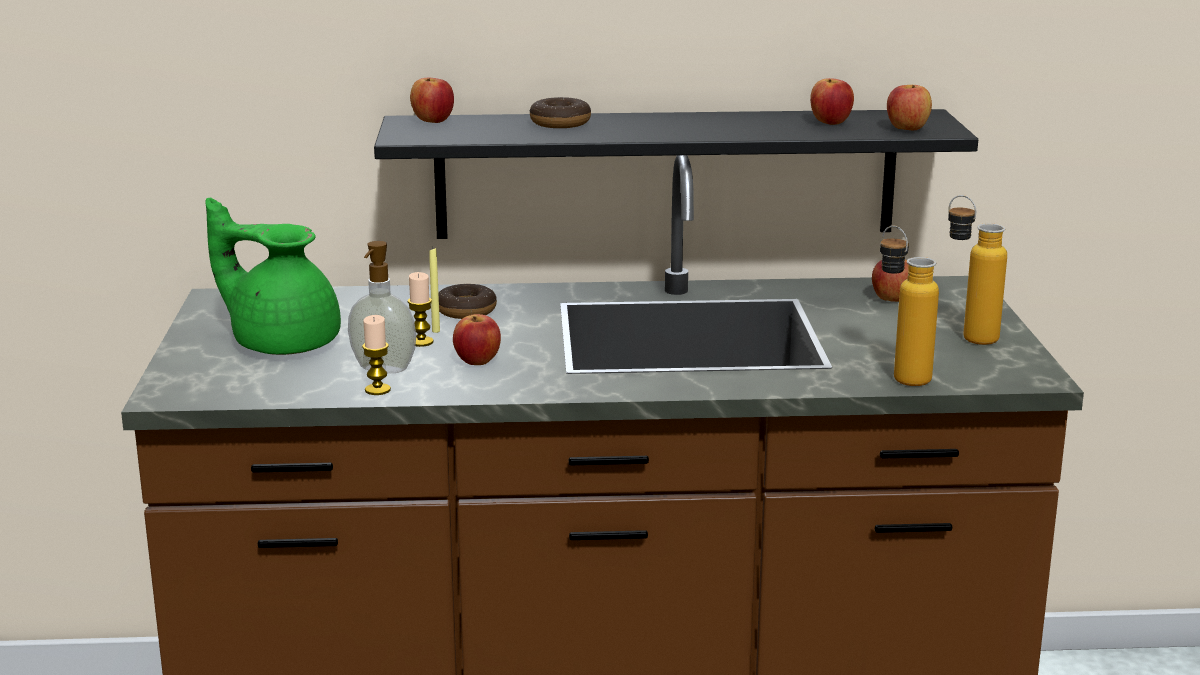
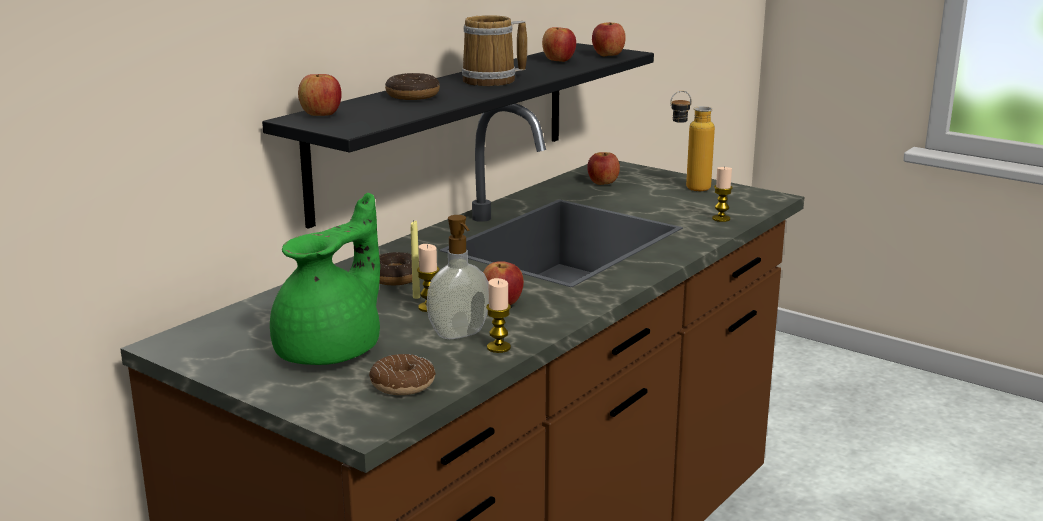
camera: 50 degrees left, 0 degrees up
green teapot [205,198,341,355] -> green teapot turned 150 degrees clockwise [270,193,380,365]
bottle [880,225,939,386] -> candle [712,166,733,222]
none -> donut [369,354,436,395]
none -> mug [462,15,527,86]

